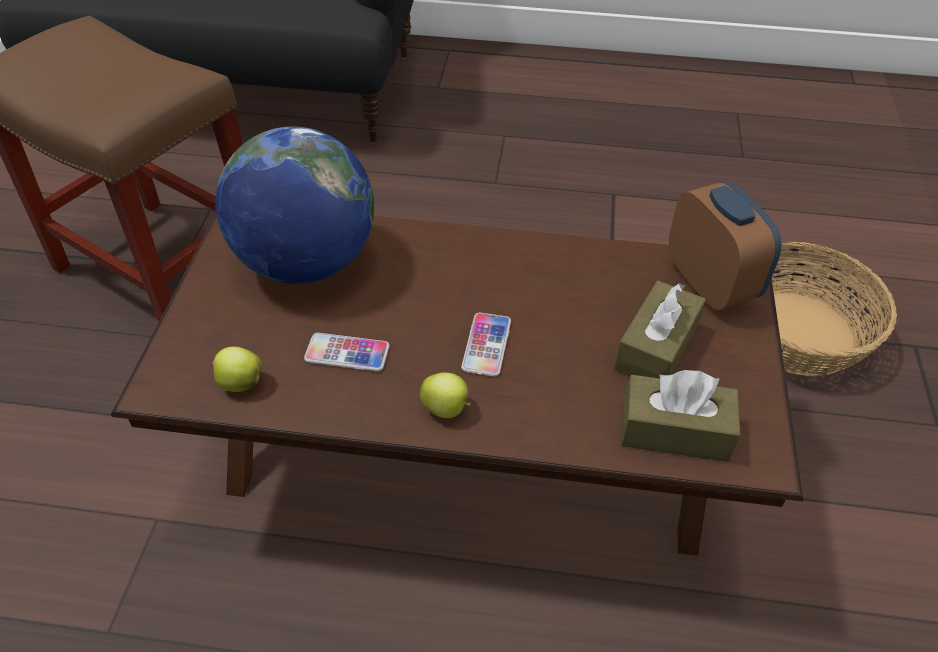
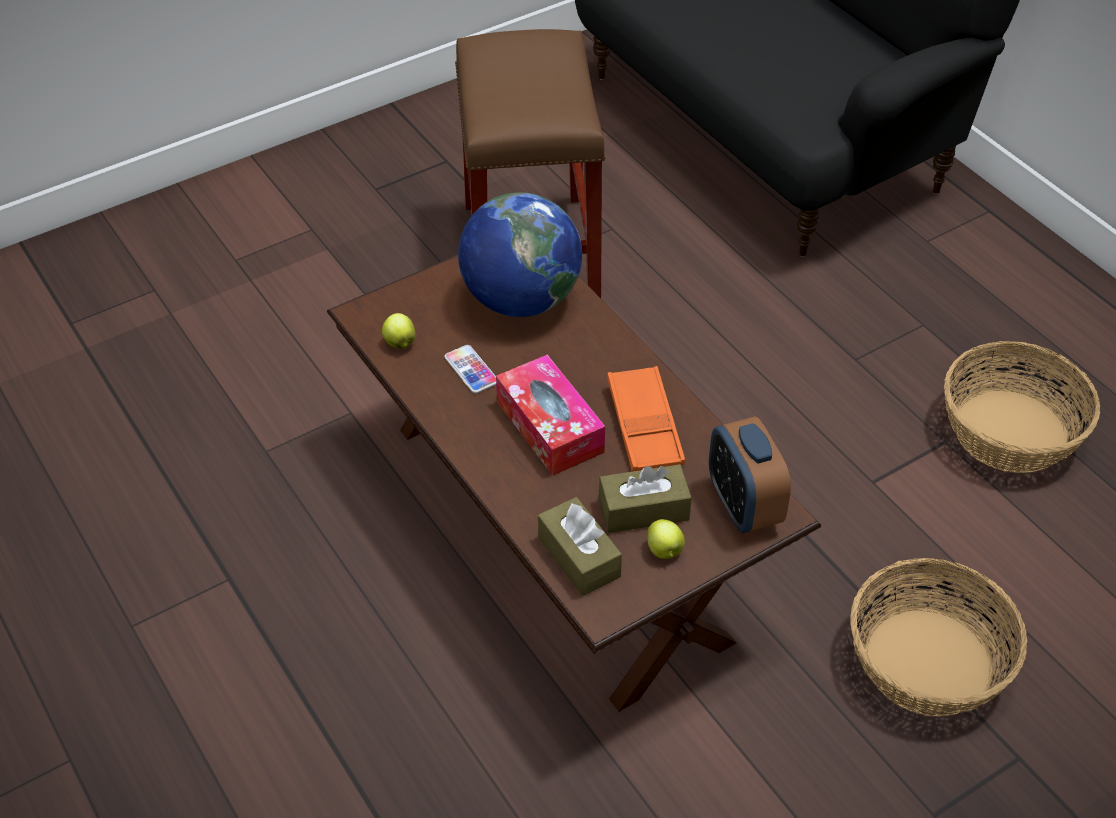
camera: 50 degrees right, 0 degrees up
apple [420,372,471,418] -> apple moved to [647,519,685,559]
phone [461,313,511,377] -> tissue box [496,355,605,476]
alarm clock [669,181,782,310] -> alarm clock turned 135 degrees clockwise [709,416,791,533]
none -> orange tray [607,366,685,472]
none -> basket [944,341,1100,473]

